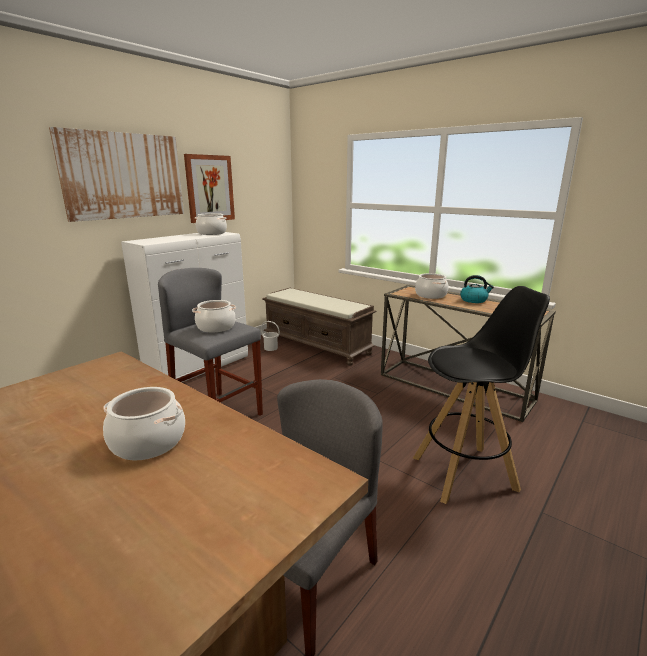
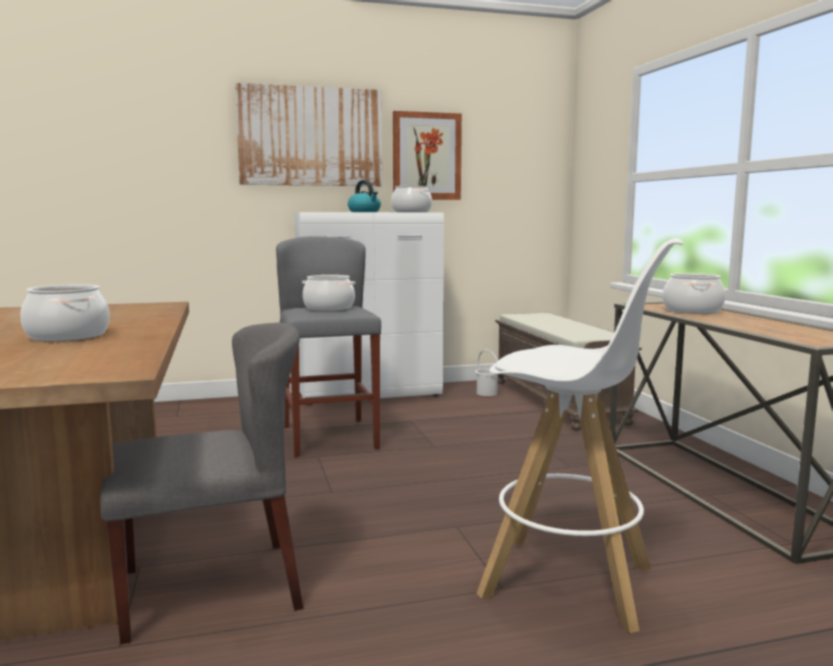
camera: 35 degrees right, 10 degrees down
black stool [413,286,550,504] -> white stool [477,238,683,633]
kettle [460,275,494,303] -> kettle moved to [348,180,381,212]

